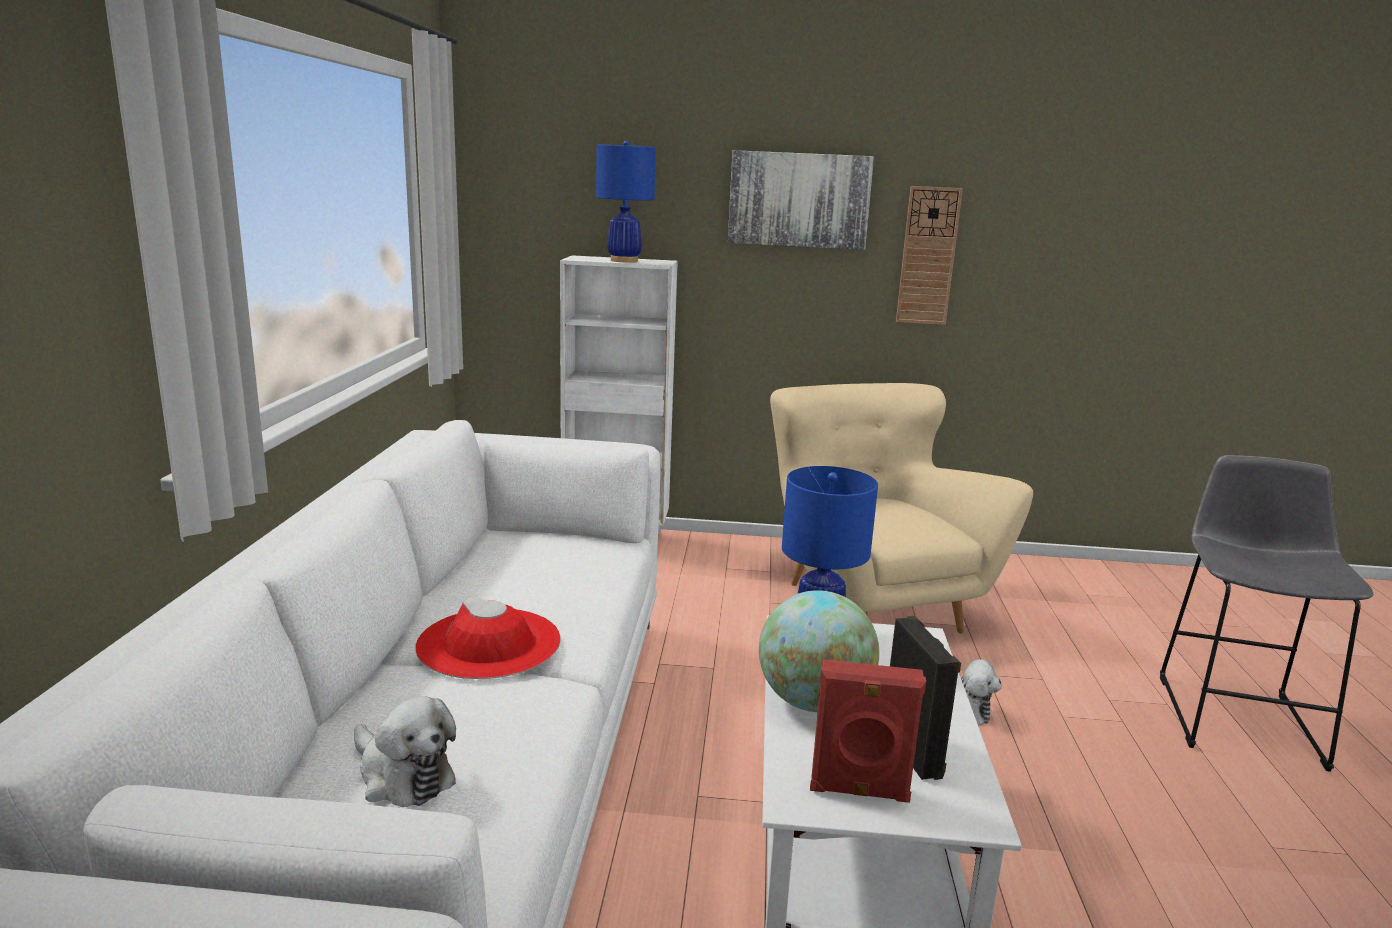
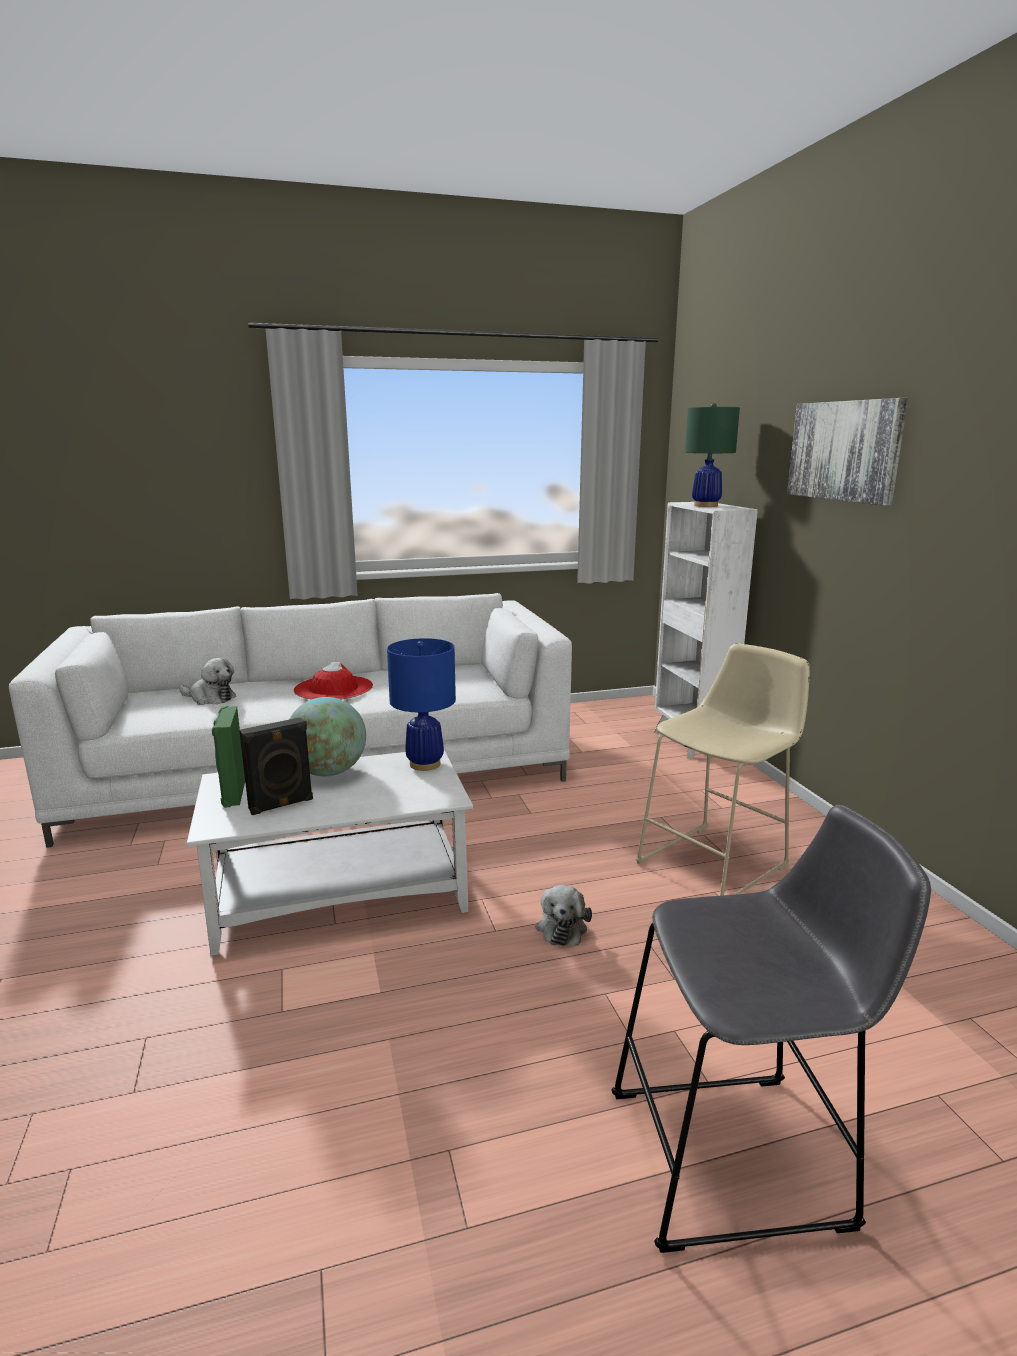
camera: 70 degrees right, 0 degrees up
plush toy [354,696,456,807] -> plush toy turned 90 degrees counterclockwise [179,658,236,705]
blue table lamp [596,141,656,263] -> green table lamp [685,403,740,507]
beige armchair [770,383,1033,633] -> beige stool [635,643,810,896]
red speaker [810,659,926,803] -> green speaker [212,706,245,808]
wall clock [896,186,963,325] -> none

